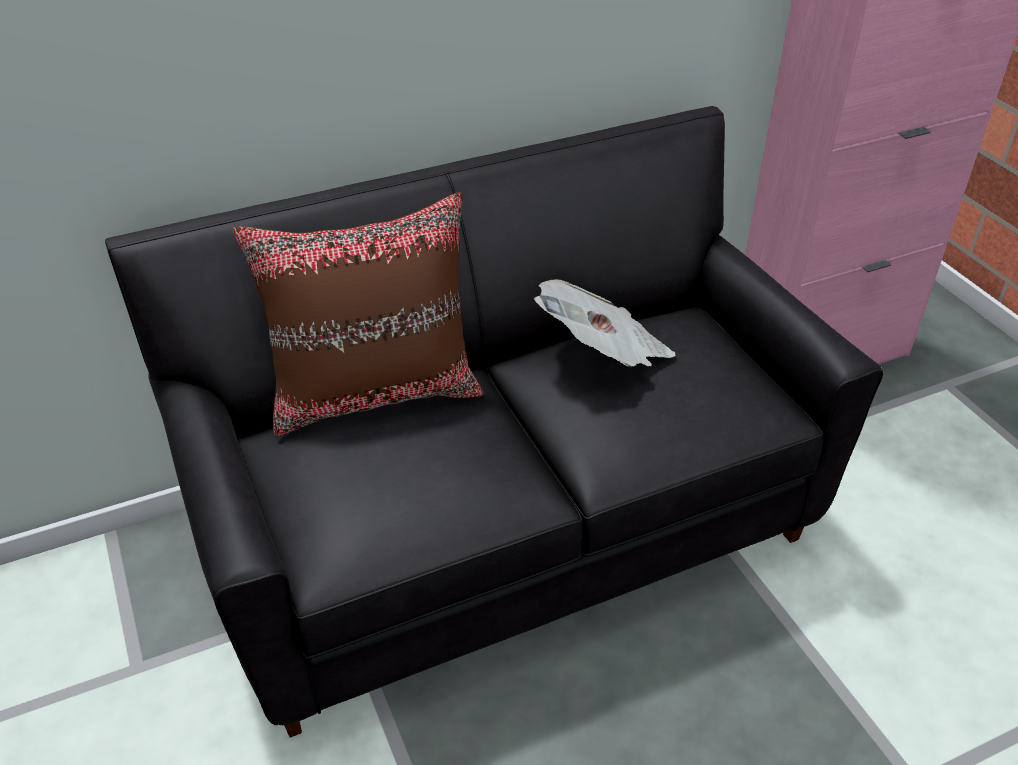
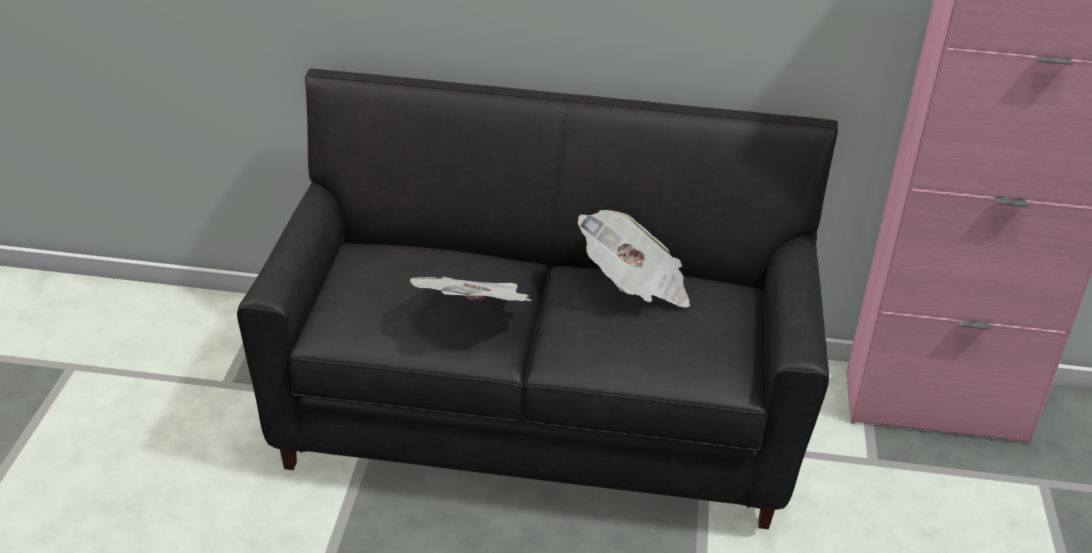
camera: 30 degrees right, 5 degrees down
brown pillow [233,192,483,436] -> none
none -> newspaper [410,277,532,301]

